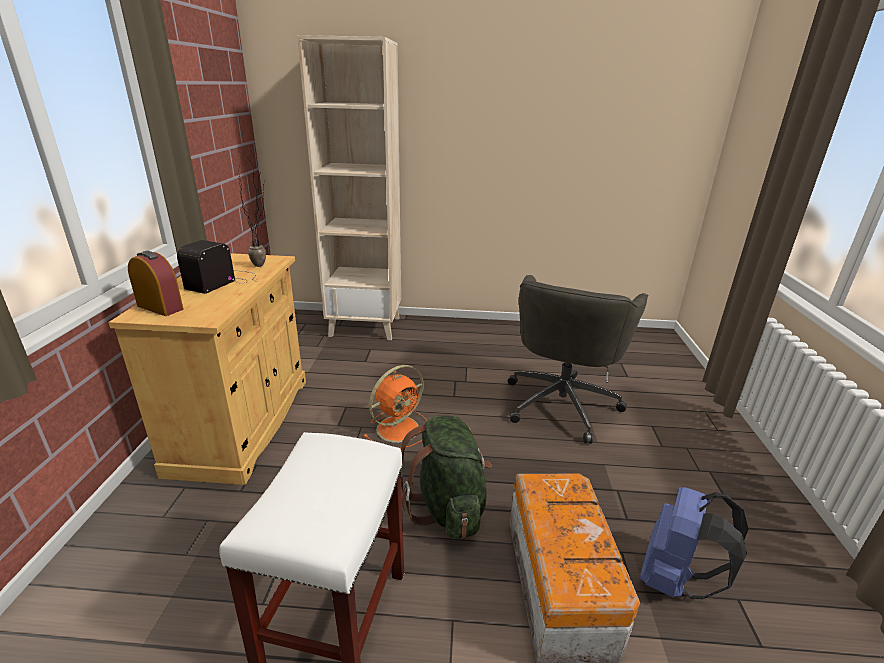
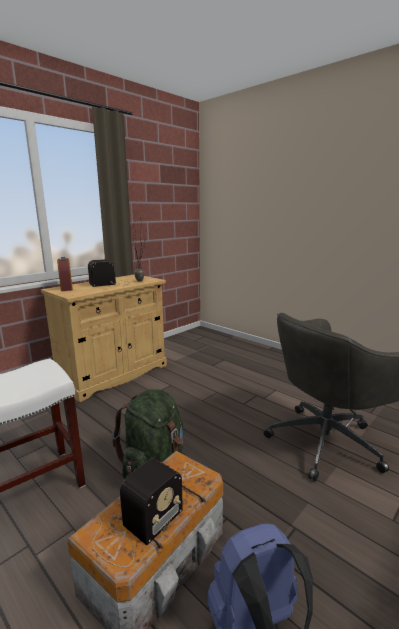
camera: 40 degrees right, 10 degrees down
beige bookcase [297,35,401,340] -> none
orange fan [364,365,427,449] -> none
none -> radio [93,458,183,567]

